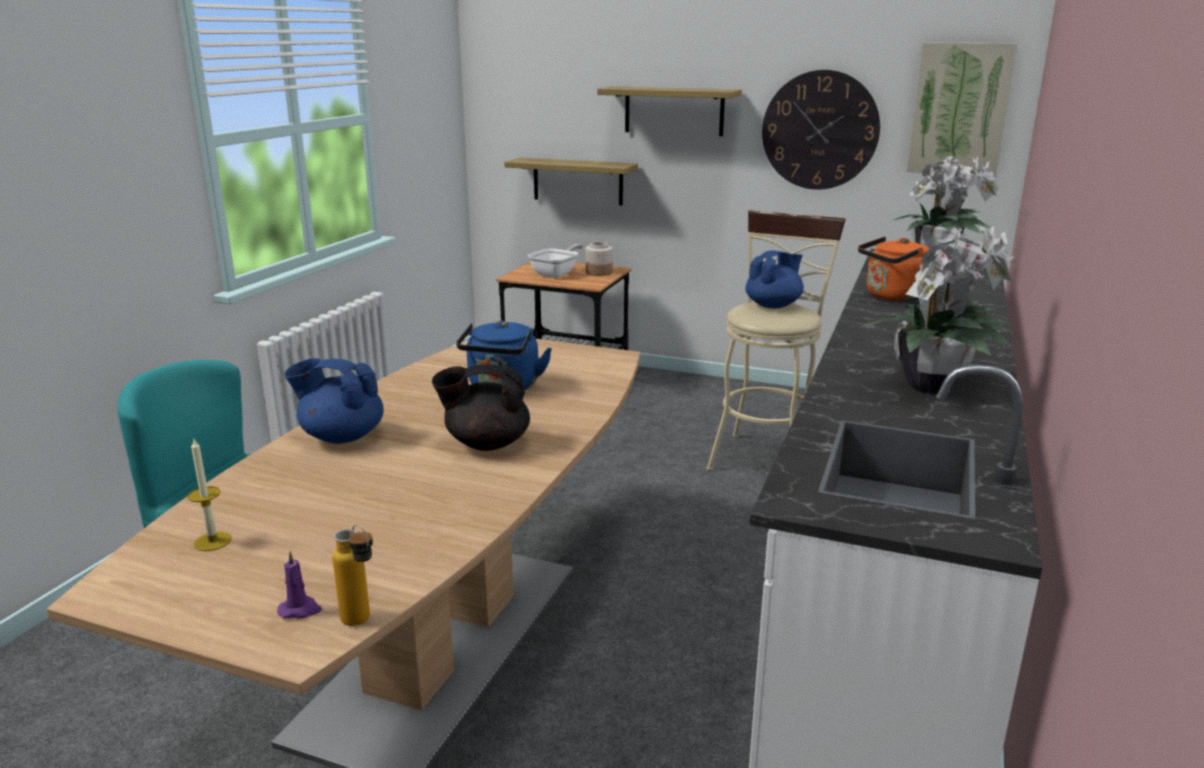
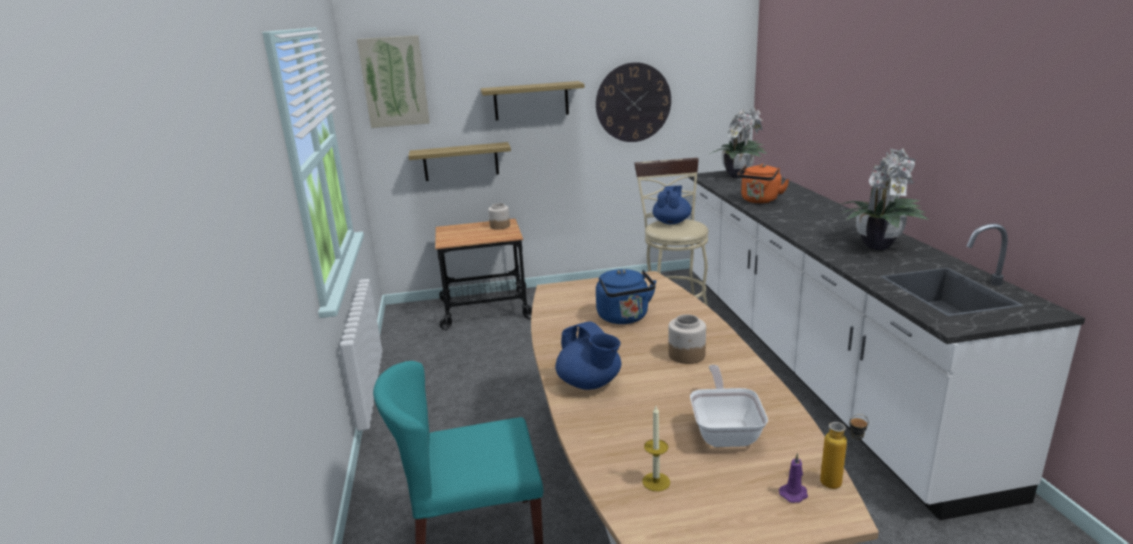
camera: 30 degrees left, 0 degrees up
blue teapot [284,358,384,444] -> blue teapot turned 105 degrees counterclockwise [555,322,621,390]
black teapot [432,364,530,451] -> jar [668,314,706,364]
frying pan [527,244,583,278] -> frying pan moved to [690,365,768,447]
picture [907,43,1018,176] -> picture moved to [357,35,430,128]

